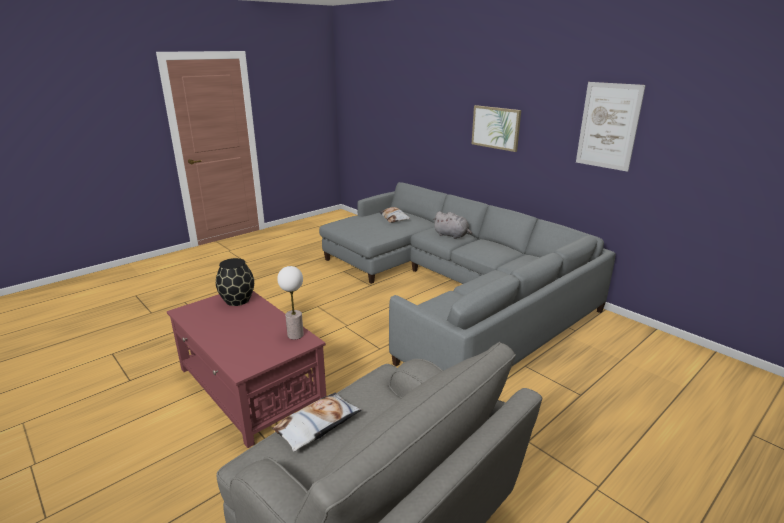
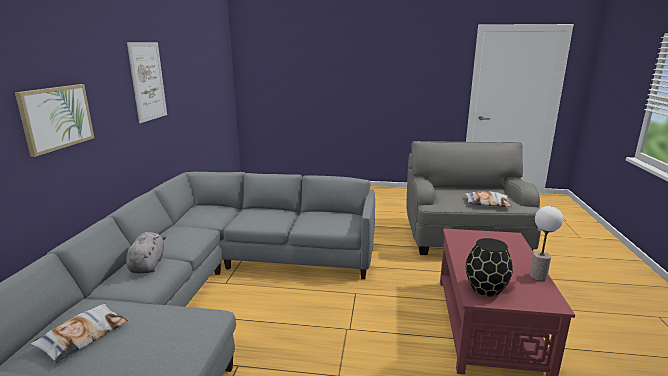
camera: 130 degrees left, 5 degrees down
table lamp [277,266,304,340] -> table lamp moved to [530,206,563,281]

